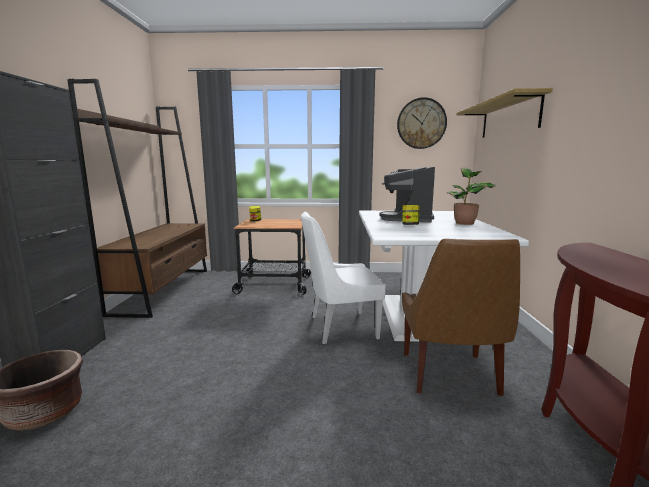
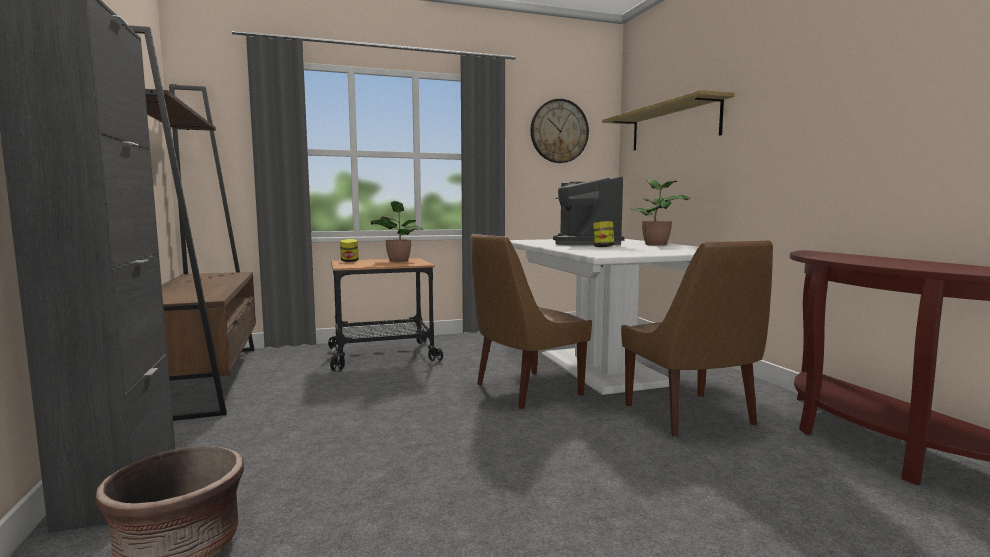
camera: 20 degrees left, 5 degrees down
white chair [301,212,386,344] -> brown chair [470,234,592,409]
none -> potted plant [371,201,423,262]

